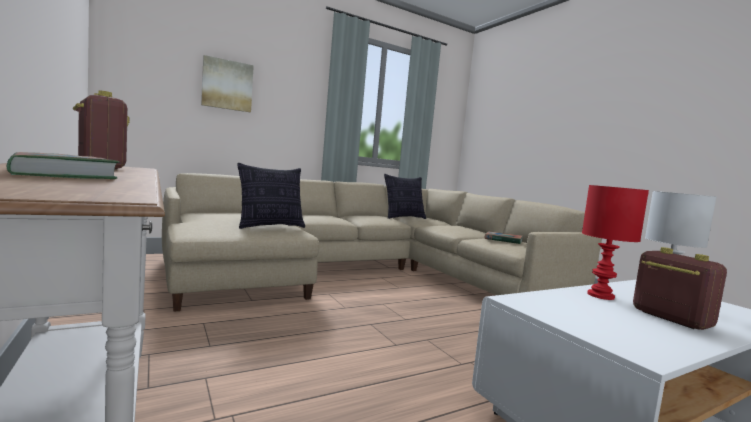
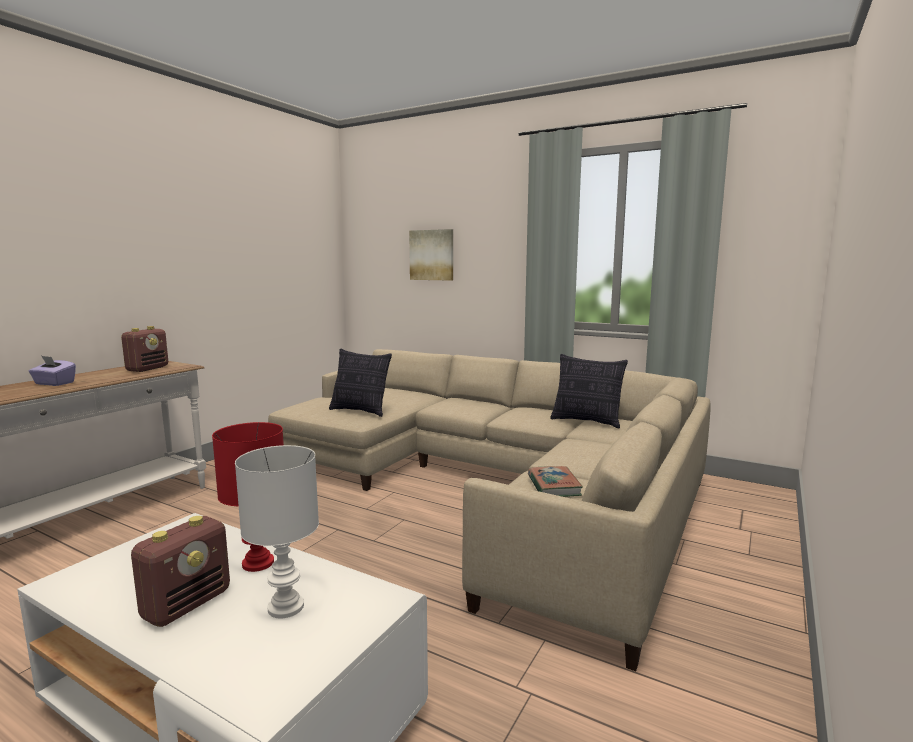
camera: 60 degrees right, 5 degrees up
book [7,152,120,179] -> purple tissue box [29,356,76,386]

